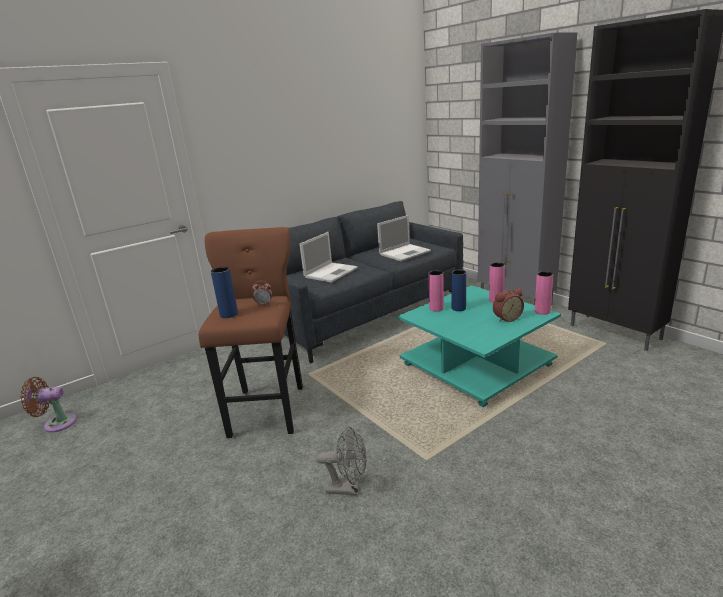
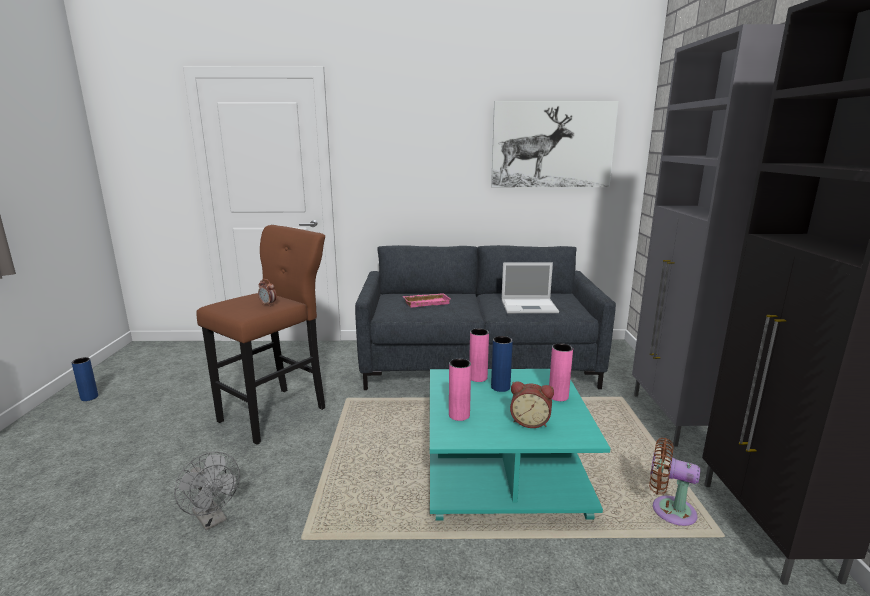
camera: 35 degrees right, 5 degrees down
brown fan [21,377,77,433] -> brown fan moved to [649,438,700,526]
blue vase [211,267,238,318] -> blue vase moved to [72,357,98,401]
laptop [300,232,358,283] -> pink tray [403,293,451,308]
pink vase [535,271,553,315] -> pink vase moved to [449,359,471,421]
none -> picture [491,101,619,187]

